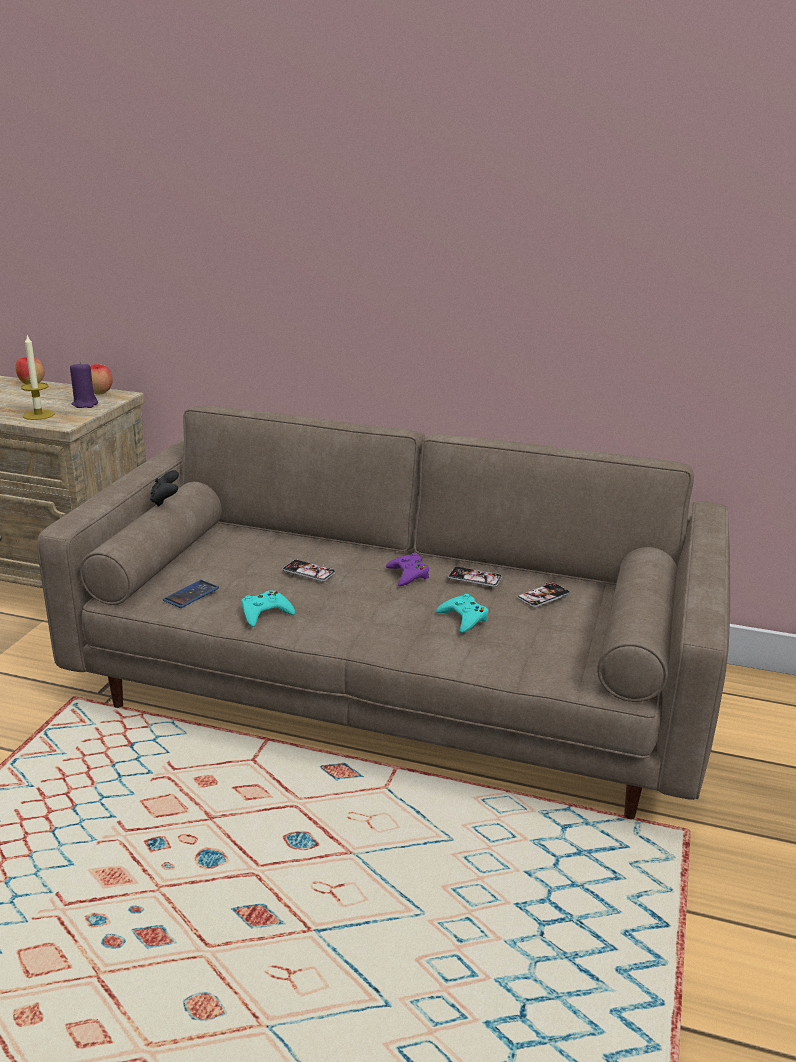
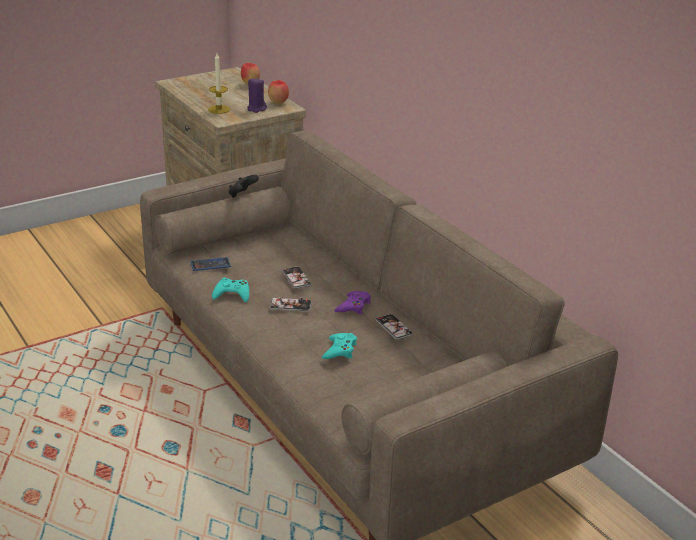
camera: 40 degrees right, 5 degrees up
phone [517,582,570,608] -> phone moved to [270,297,312,312]

